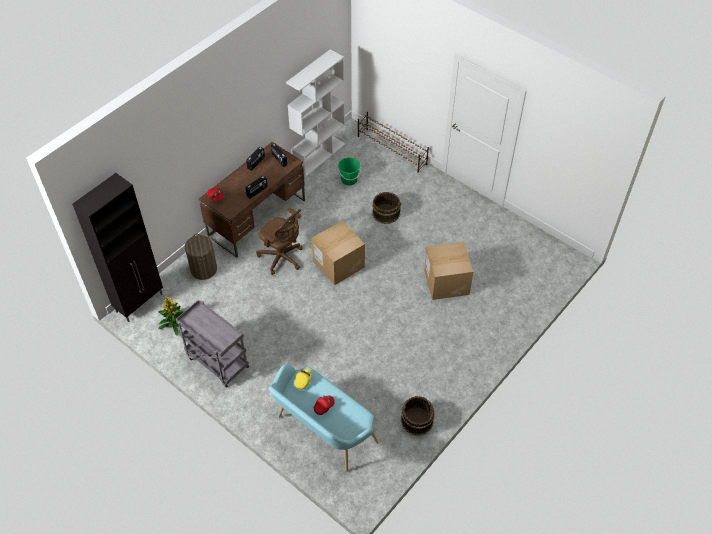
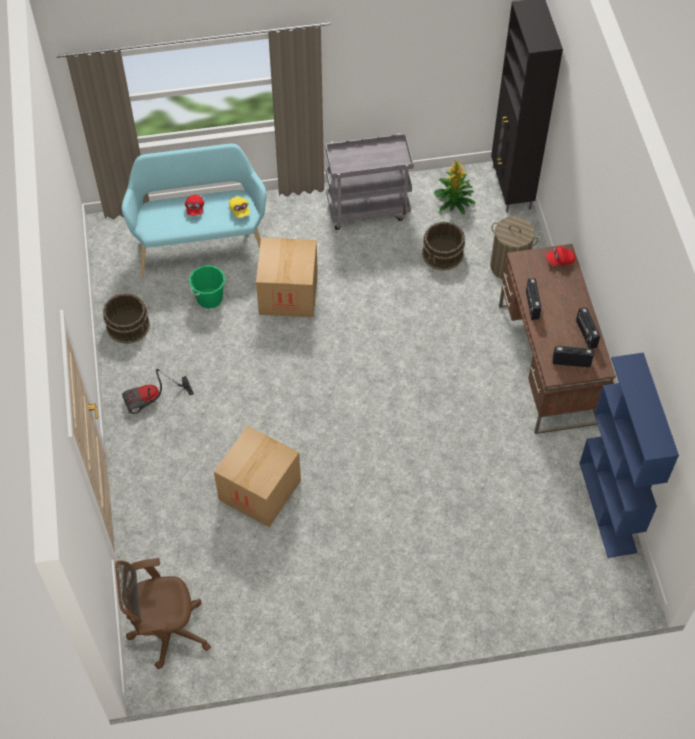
camera: 130 degrees right, 5 degrees up
brown office chair [256,208,303,275] -> brown office chair moved to [115,558,211,669]
white bookcase [286,49,345,177] -> blue bookcase [580,352,679,558]
cardboard box [311,221,365,285] -> cardboard box moved to [256,237,318,317]
green bucket [338,157,361,186] -> green bucket moved to [189,265,225,309]
brown shoe rack [358,112,429,173] -> none
brown bucket [372,192,401,224] -> brown bucket moved to [422,221,465,271]
none -> vacuum cleaner [122,369,194,414]

